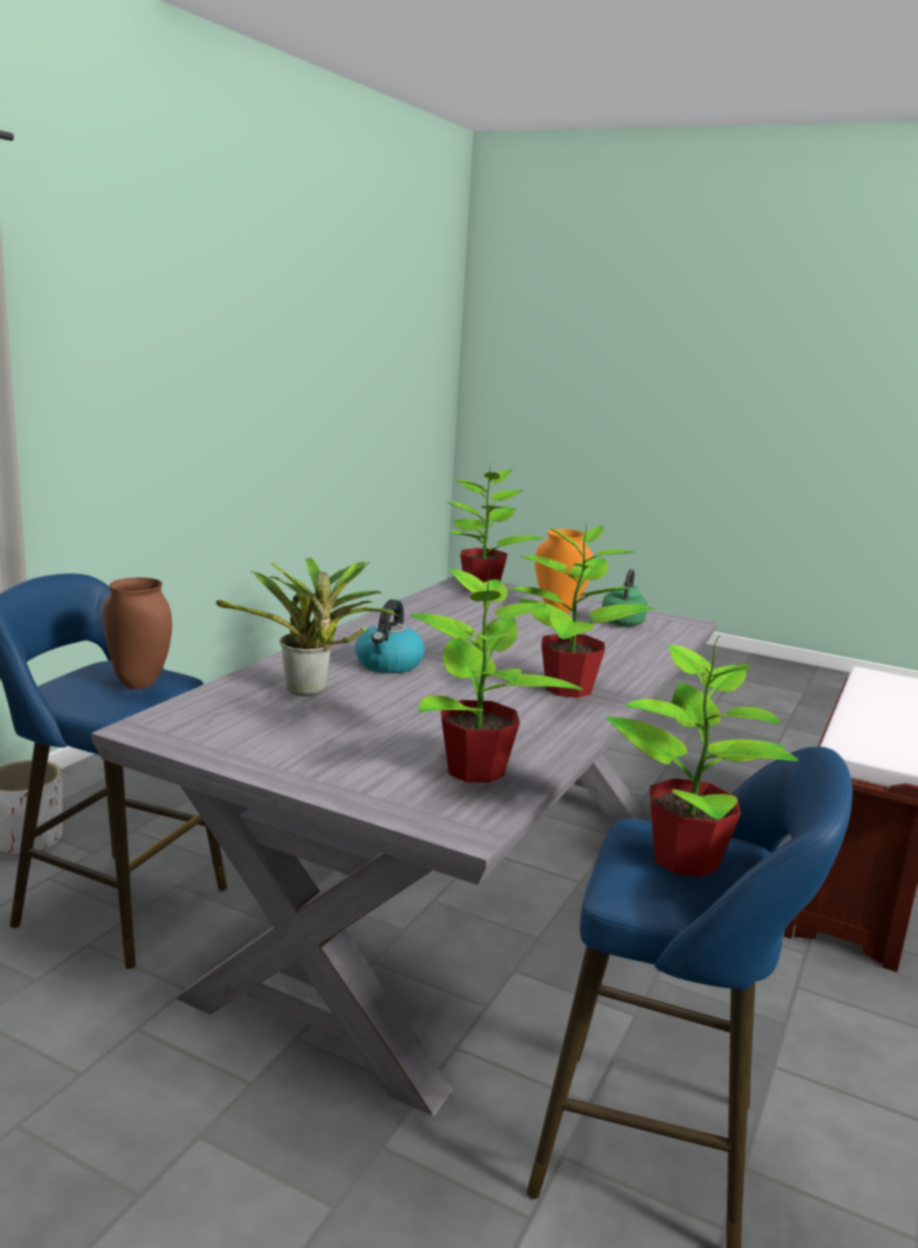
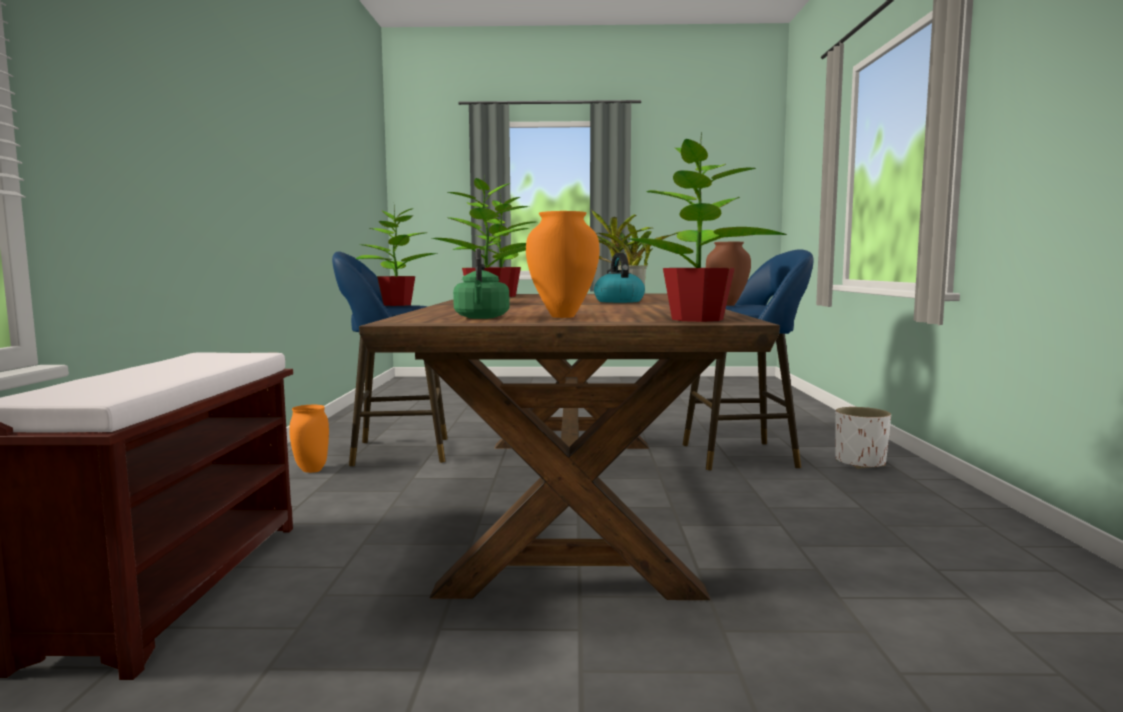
camera: 155 degrees right, 10 degrees down
grey dining table [91,576,717,1116] -> brown dining table [359,294,780,600]
none -> orange vase [289,405,329,473]

